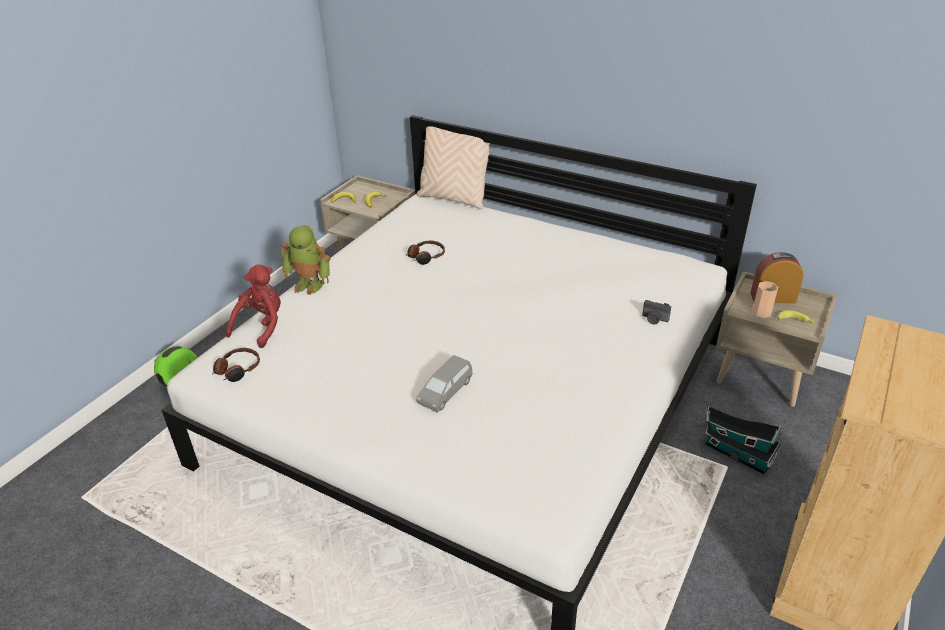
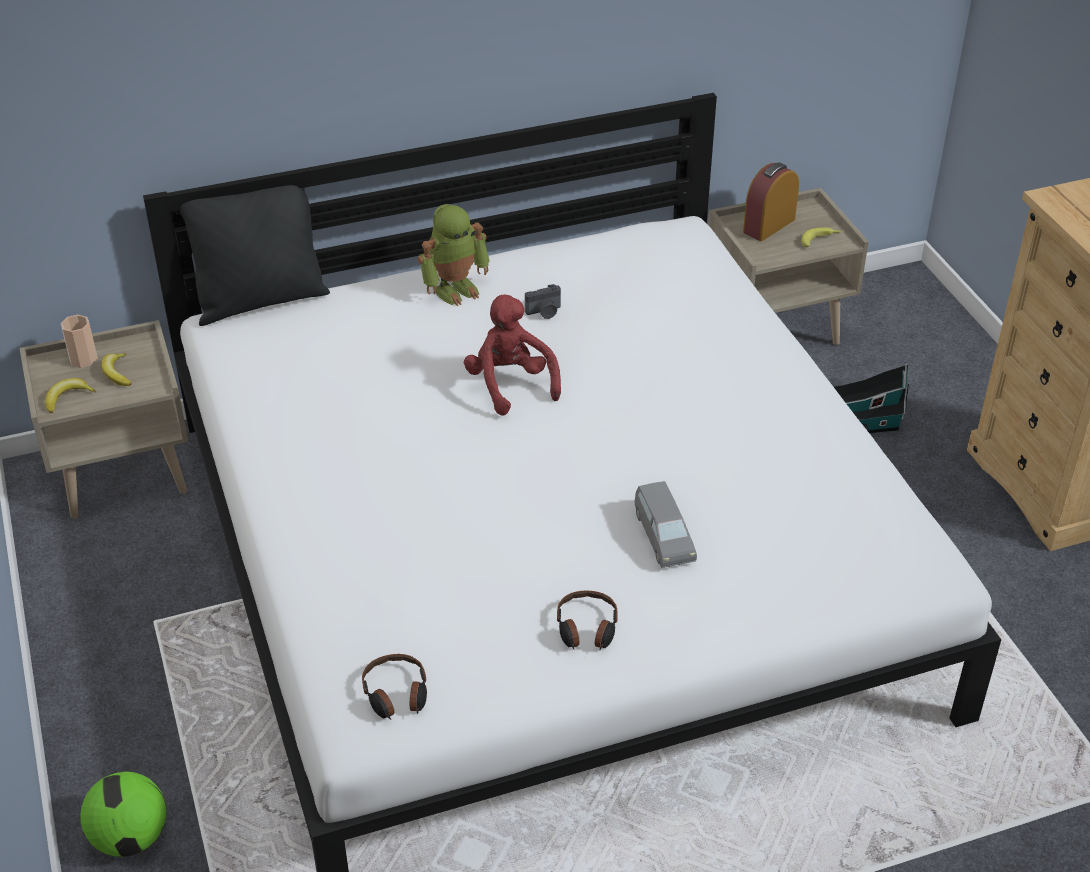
camera: 50 degrees left, 5 degrees up
red plush toy [226,264,281,348] -> red plush toy moved to [464,295,561,416]
toy robot [281,225,330,295] -> toy robot moved to [417,204,490,306]
headphones [406,241,445,265] -> headphones moved to [557,591,618,650]
beige pillow [417,126,490,209] -> black pillow [180,185,330,326]
camera [642,300,671,325] -> camera moved to [525,284,561,319]
cup [752,281,778,318] -> cup moved to [61,315,98,368]

